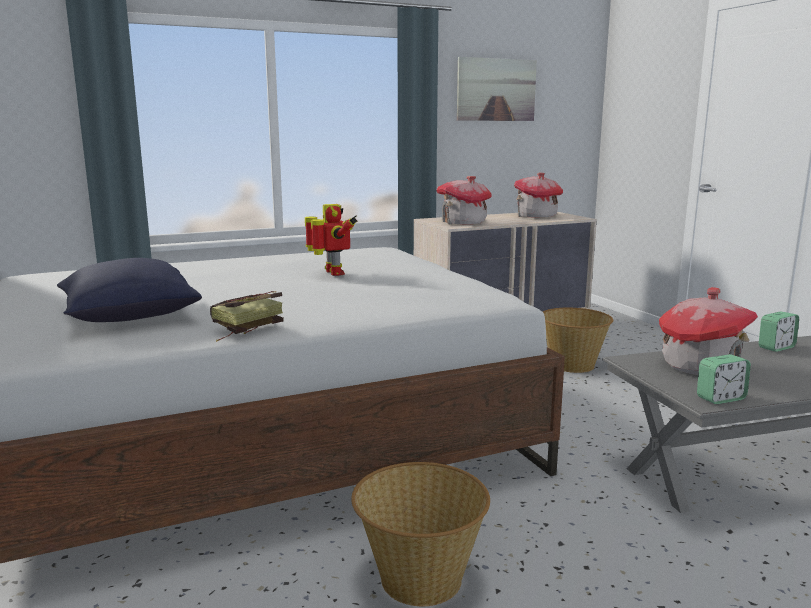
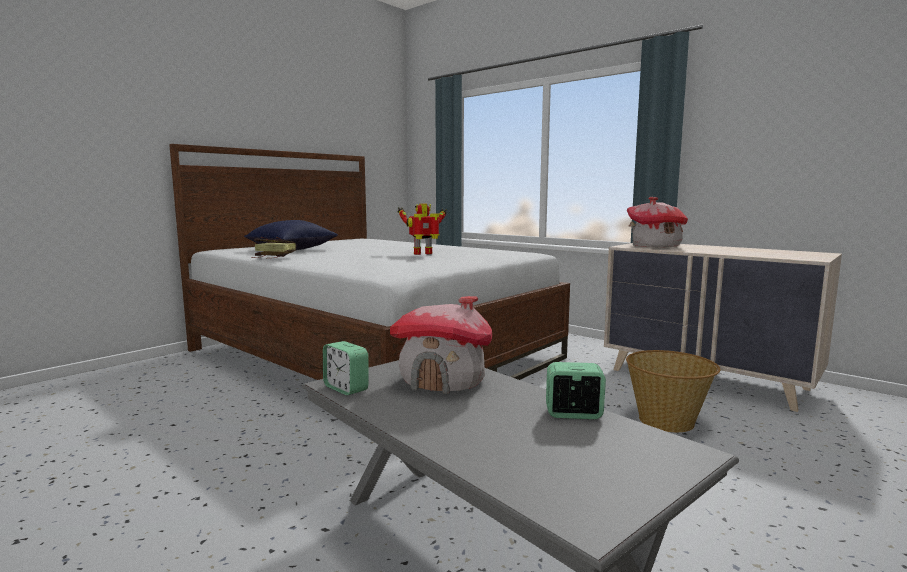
camera: 65 degrees right, 5 degrees down
toy robot [305,204,358,276] -> toy robot turned 150 degrees counterclockwise [397,204,447,255]
basket [351,462,490,606] -> none
picture [457,57,537,121] -> none
toy house [514,173,563,218] -> none
alarm clock [759,311,799,352] -> alarm clock turned 150 degrees clockwise [546,362,606,419]

